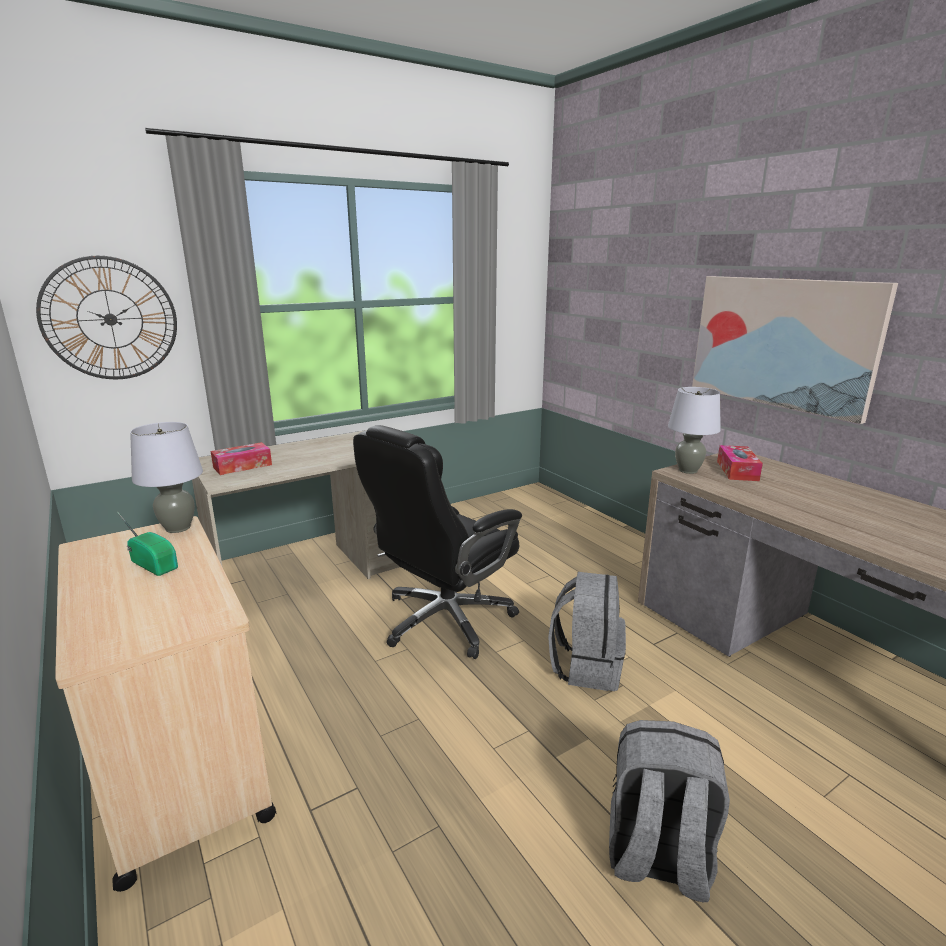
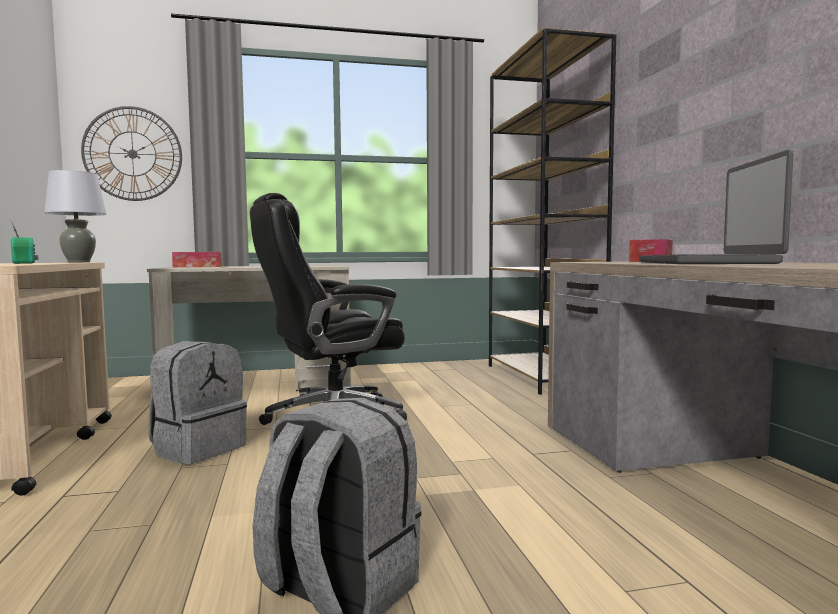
camera: 20 degrees right, 15 degrees down
grey backpack [548,572,626,691] -> grey backpack moved to [148,341,247,465]
grey table lamp [668,387,721,474] -> none
picture [692,276,898,424] -> none
none -> brown bookcase [489,27,616,395]
none -> laptop [639,150,793,264]

